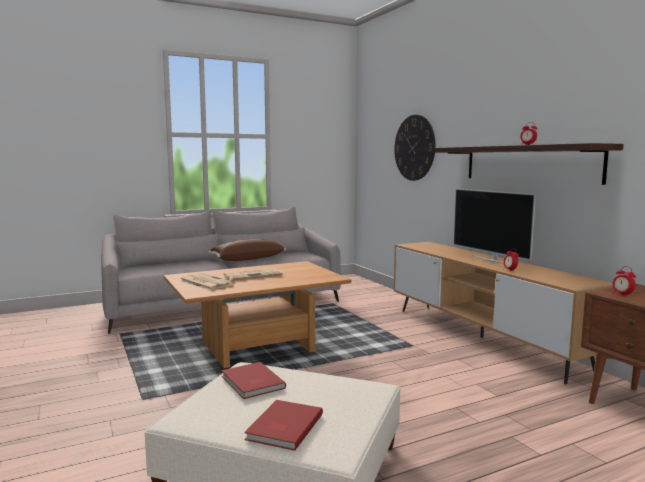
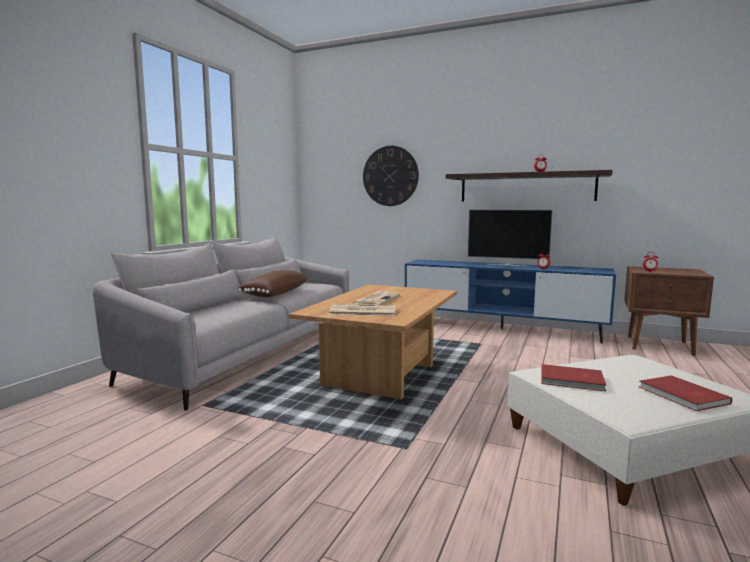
camera: 40 degrees left, 0 degrees up
brown tv stand [394,242,613,384] -> blue tv stand [405,259,616,343]

